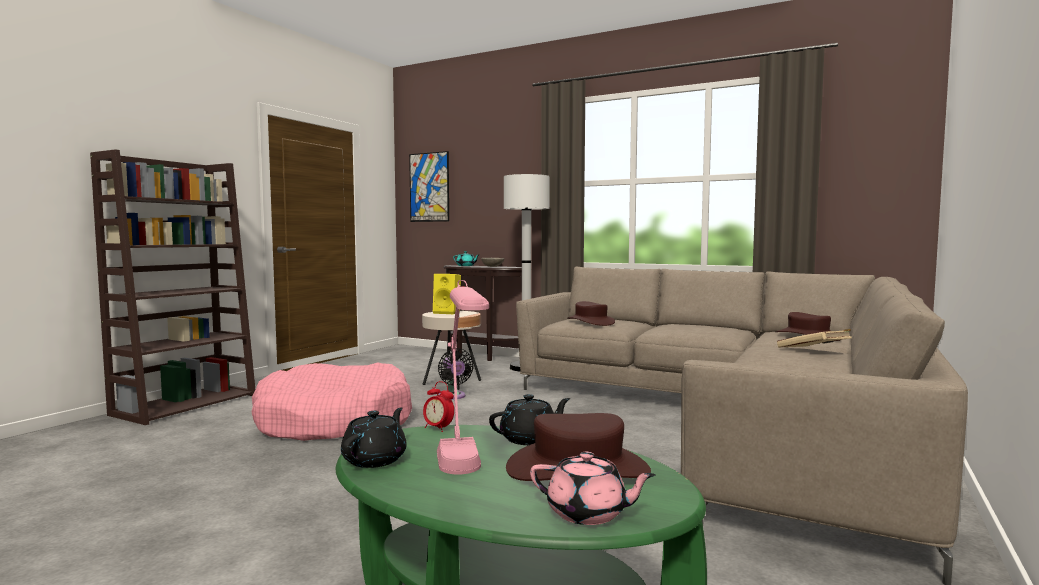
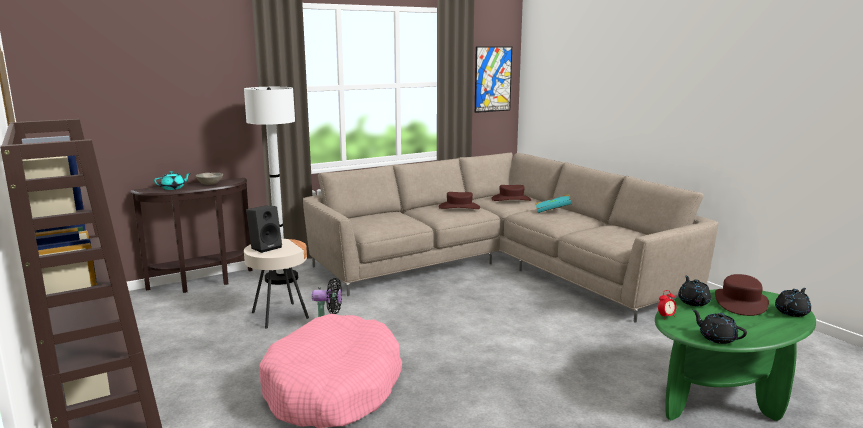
camera: 60 degrees left, 10 degrees up
picture [409,151,449,222] -> picture moved to [475,46,512,113]
yellow speaker [433,274,461,314] -> black speaker [246,205,282,253]
pink table lamp [437,280,489,475] -> none
pink teapot [530,452,656,525] -> black teapot [775,288,811,317]
brown hat [567,301,615,326] -> brown hat moved to [438,192,480,209]
beige book [777,329,852,348] -> turquoise book [536,194,571,213]

